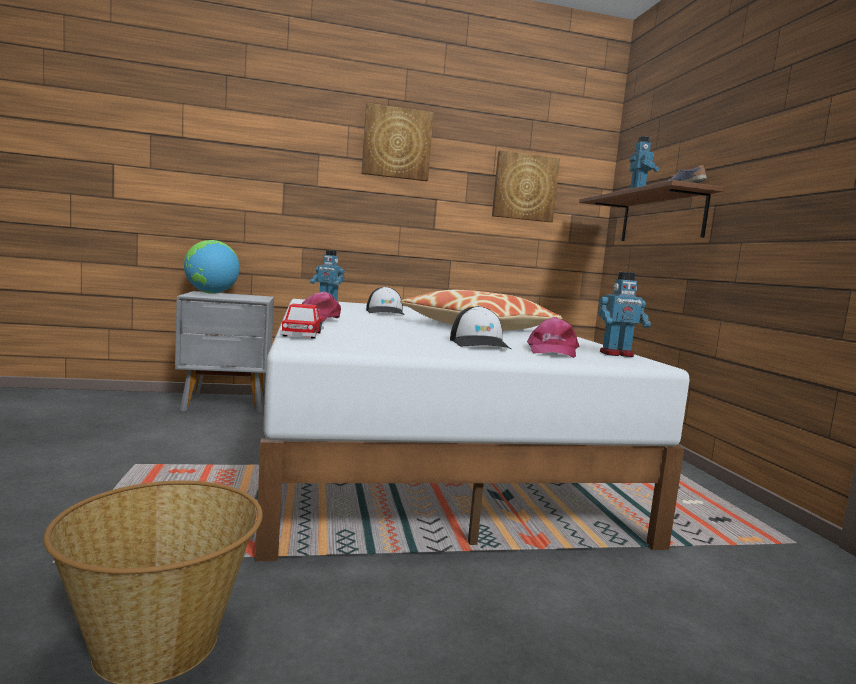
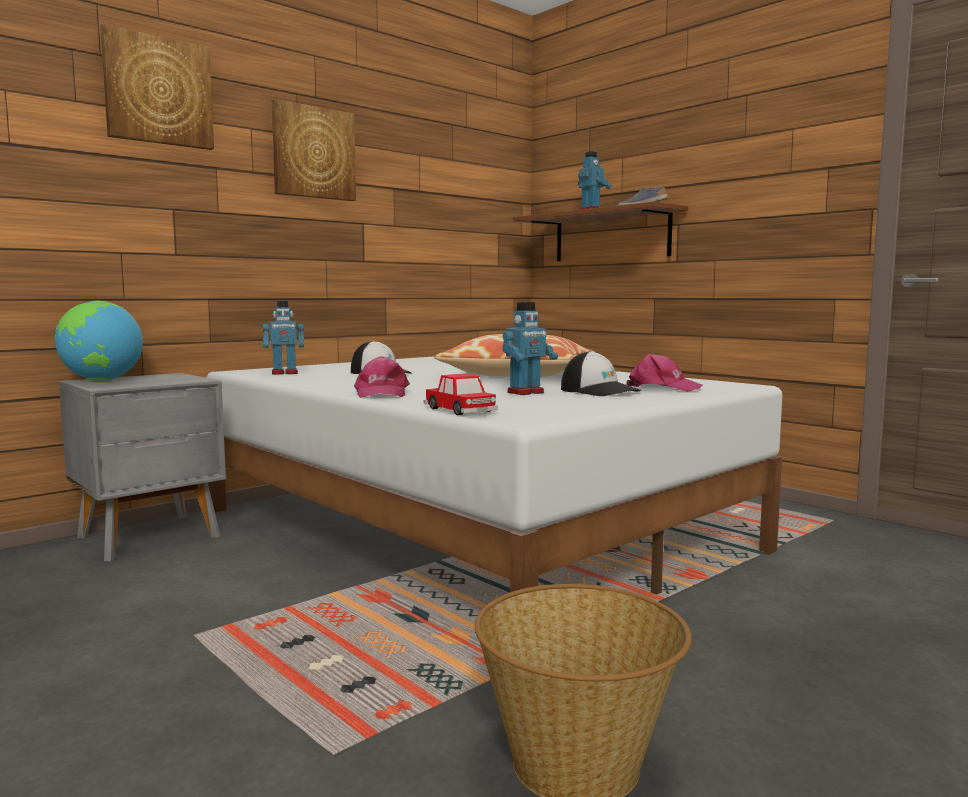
camera: 30 degrees left, 0 degrees up
picture [492,150,560,222] -> picture moved to [100,24,214,150]
pink cap [527,317,579,358] -> pink cap turned 45 degrees counterclockwise [626,353,703,391]
toy robot [598,272,651,357] -> toy robot moved to [502,302,558,395]

